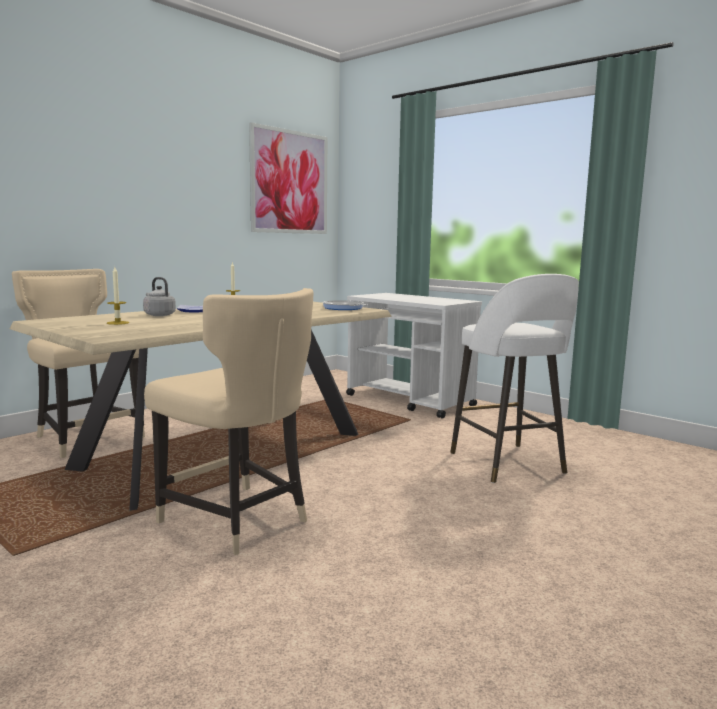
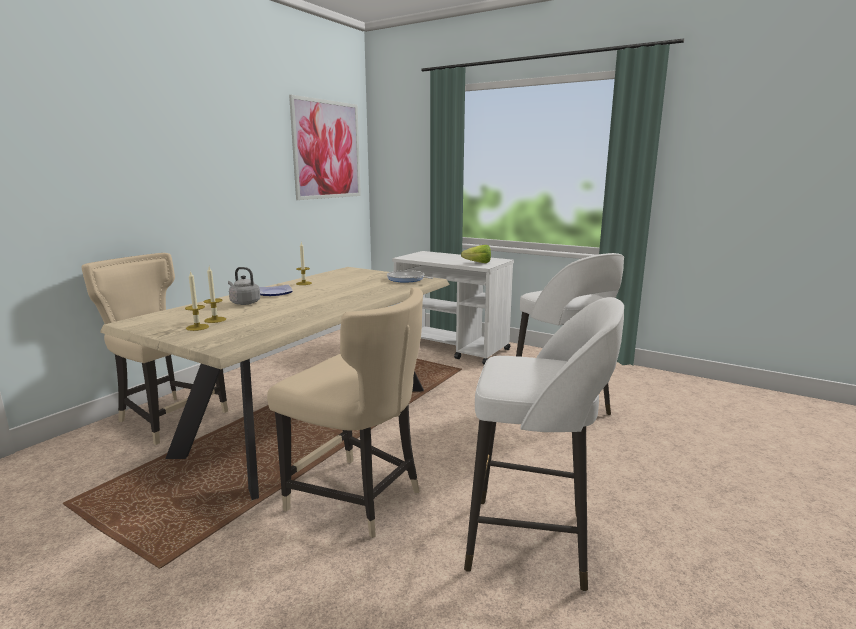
camera: 10 degrees left, 5 degrees up
none -> candle [185,271,209,331]
none -> lettuce [461,245,491,263]
none -> white stool [464,297,624,591]

